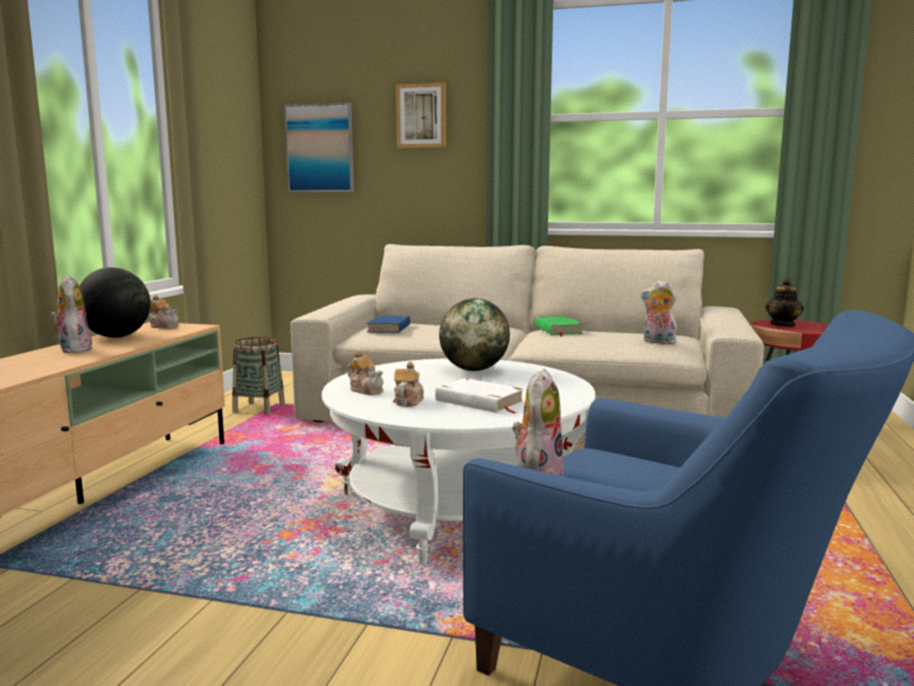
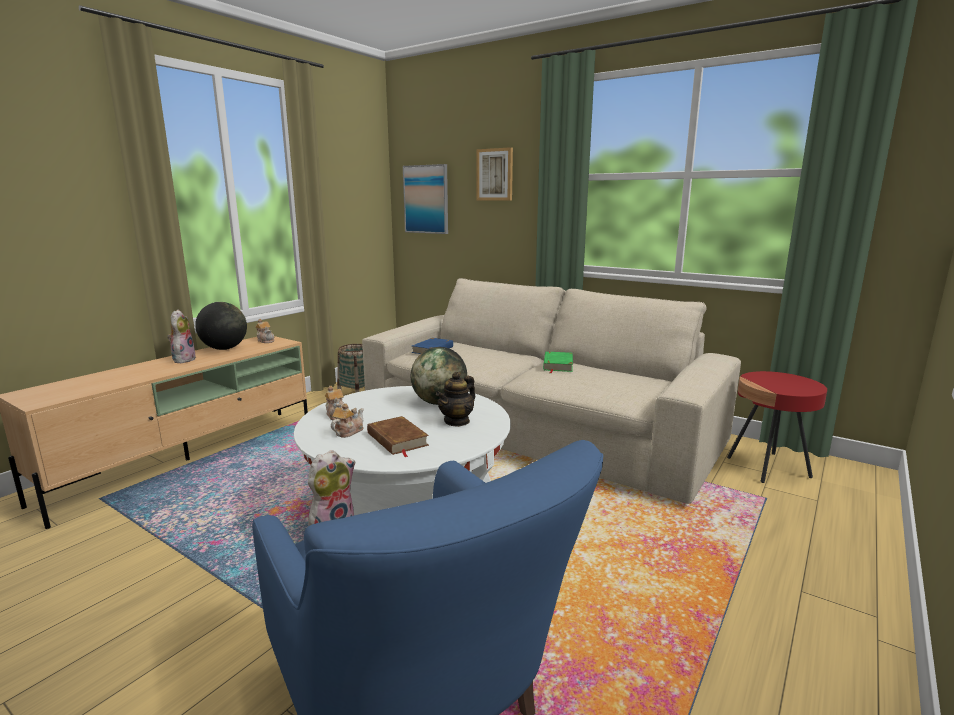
camera: 20 degrees right, 5 degrees up
white book [435,378,524,413] -> brown book [367,416,429,457]
plush toy [640,281,677,344] -> none
teapot [765,278,804,327] -> teapot moved to [436,372,475,427]

